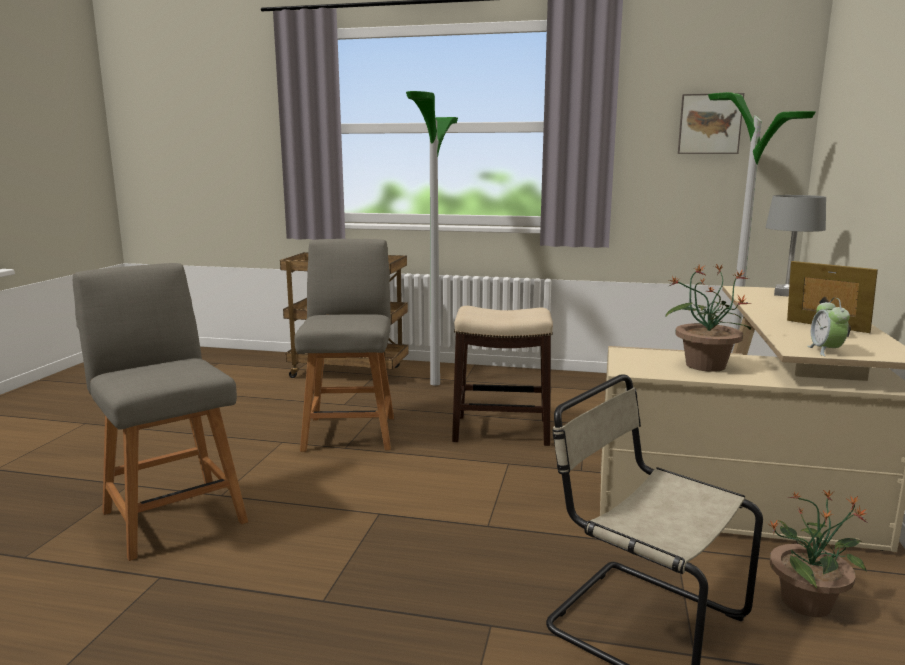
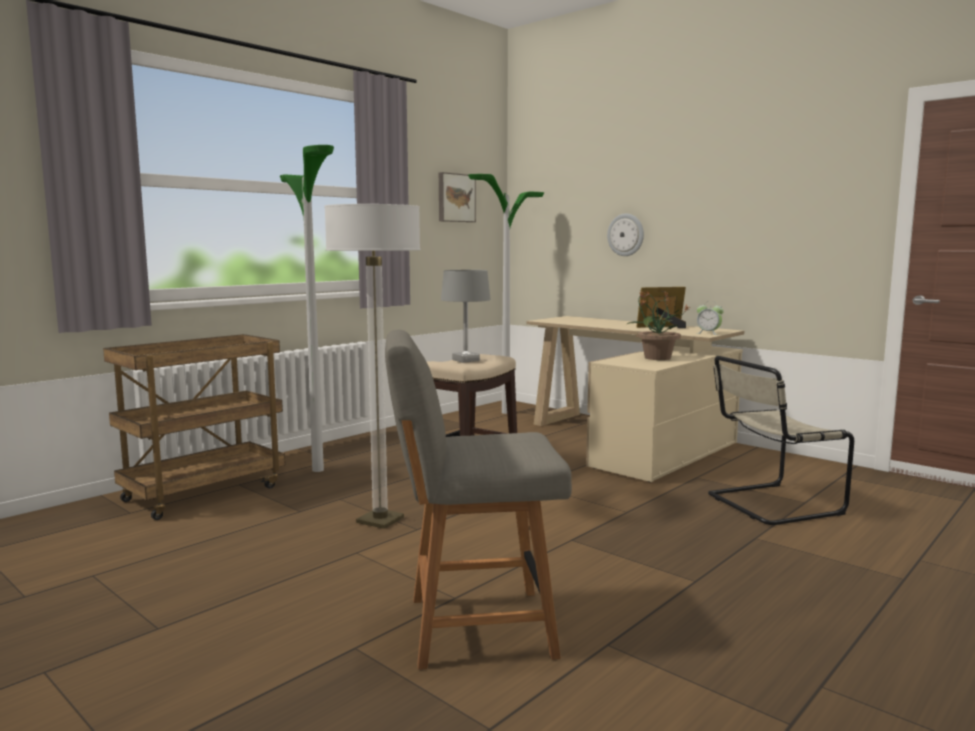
camera: 60 degrees left, 5 degrees down
grey chair [294,239,394,452] -> floor lamp [324,204,420,529]
grey table lamp [766,195,826,297] -> grey table lamp moved to [441,270,491,363]
potted plant [767,489,868,617] -> none
none -> wall clock [607,214,644,256]

